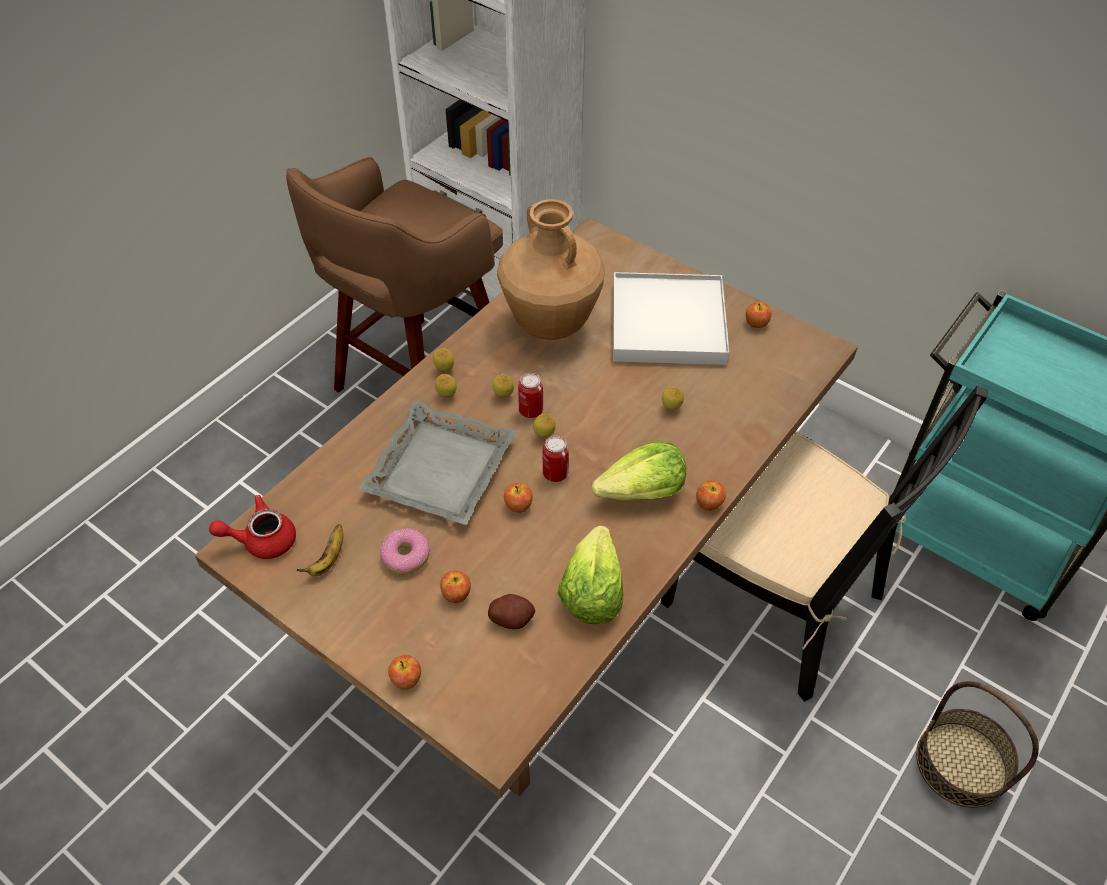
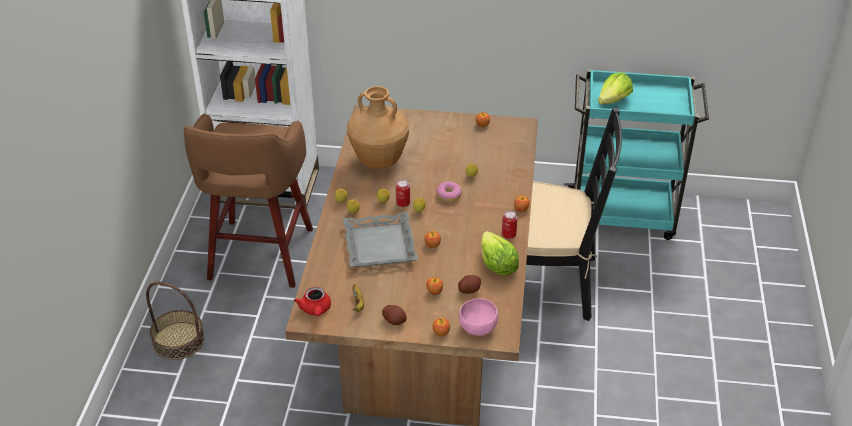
camera: 30 degrees left, 10 degrees down
red teapot [209,495,296,559] -> red teapot turned 60 degrees counterclockwise [294,287,331,316]
donut [380,528,430,575] -> donut moved to [436,182,462,202]
can [543,436,569,482] -> can moved to [502,211,517,239]
lettuce [592,440,686,501] -> lettuce moved to [598,72,633,104]
white tray [613,272,729,365] -> none
basket [916,681,1039,808] -> basket moved to [146,282,205,360]
none -> potato [382,305,407,325]
none -> pink bowl [459,298,498,336]

